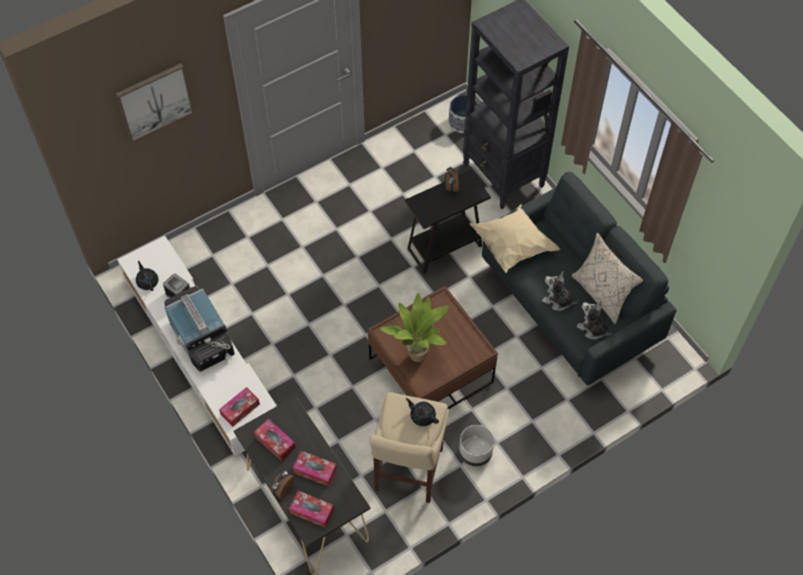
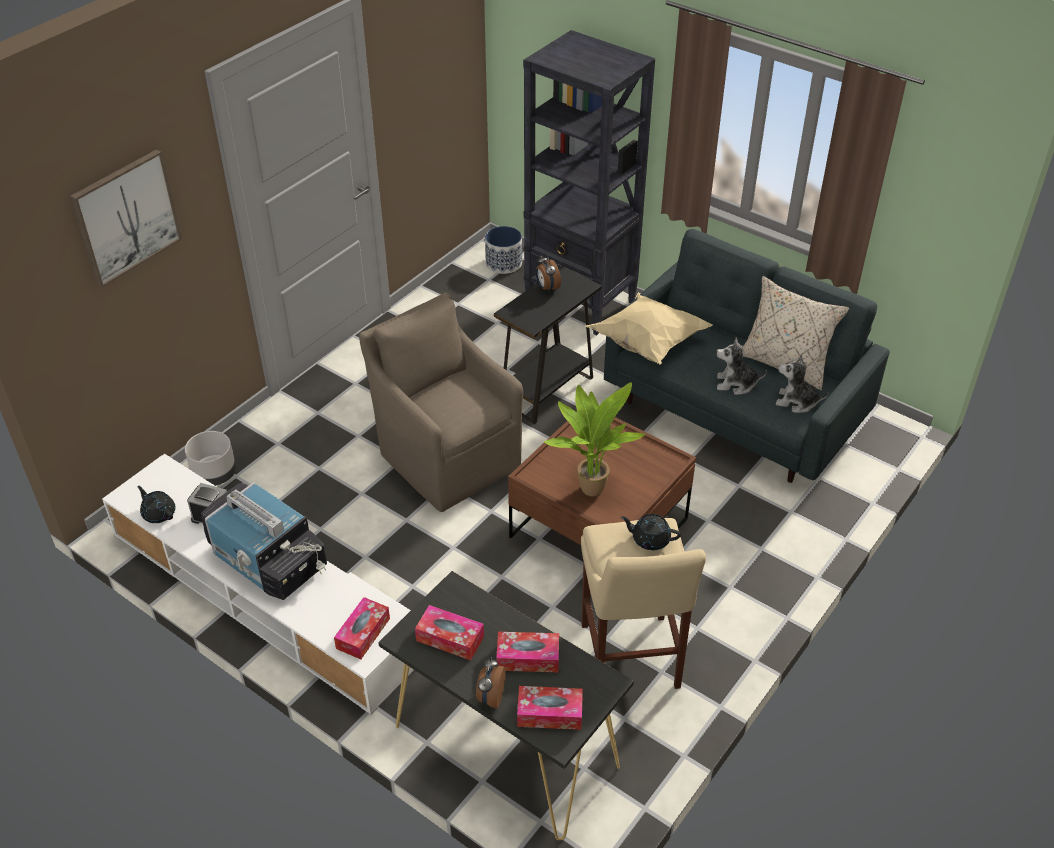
camera: 20 degrees left, 15 degrees down
grey planter [459,425,494,466] -> grey planter moved to [185,431,236,486]
none -> brown armchair [359,292,523,512]

